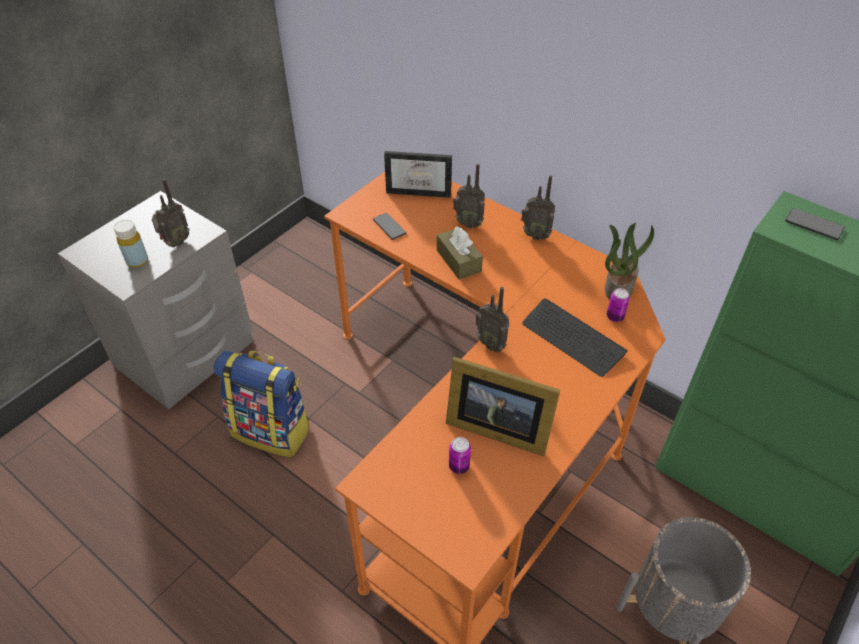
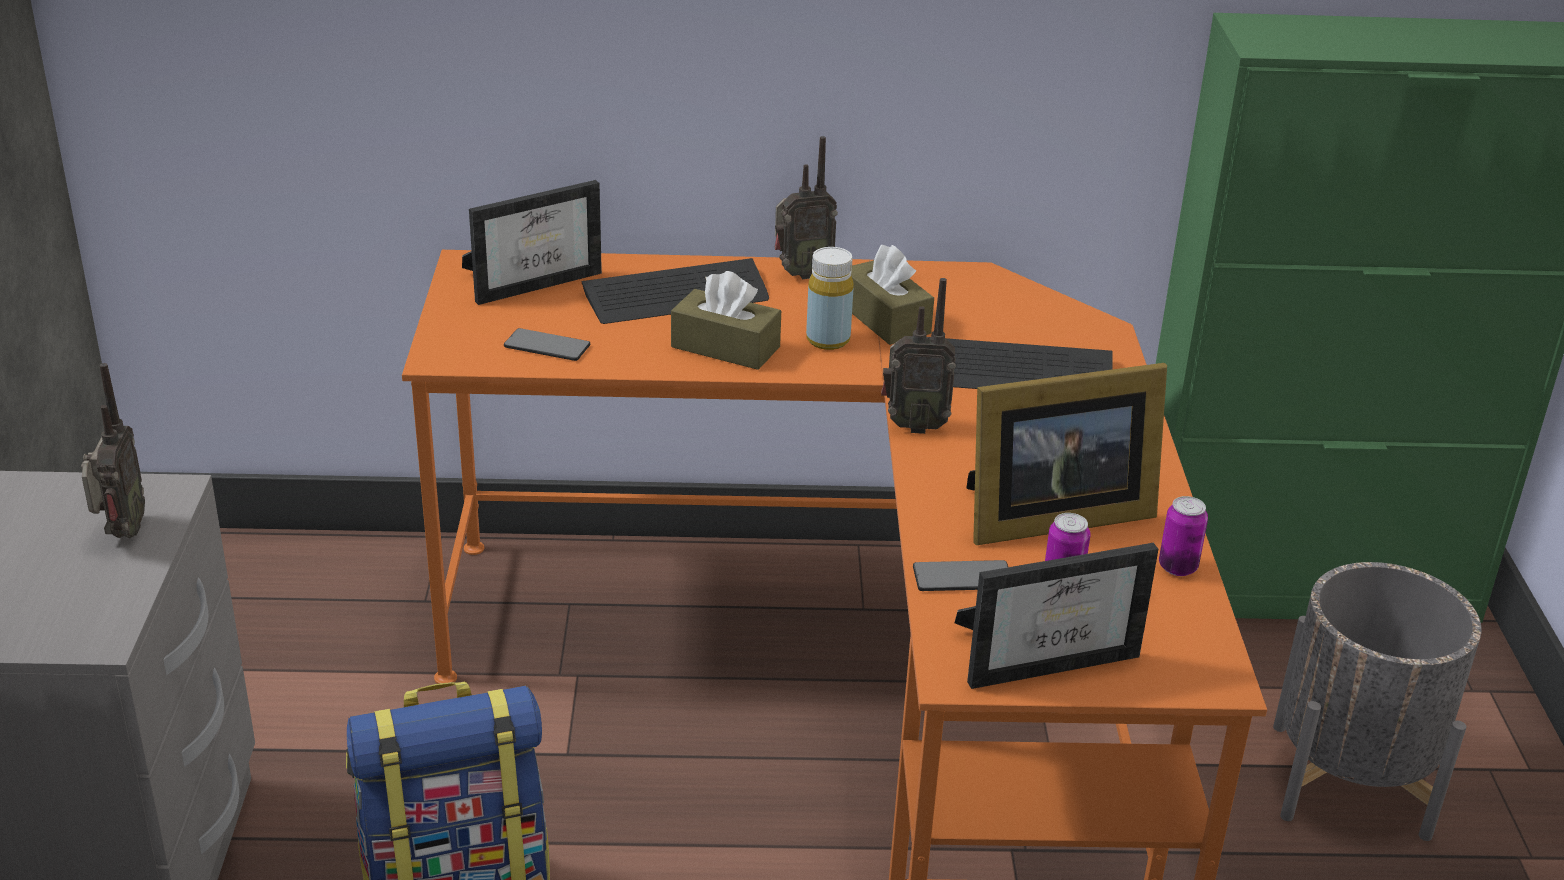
camera: 40 degrees left, 15 degrees down
yellow bottle [113,219,148,268] -> yellow bottle moved to [806,247,854,350]
radio [453,164,485,228] -> keyboard [581,258,769,324]
potted plant [605,223,654,299] -> none
can [607,288,630,322] -> can moved to [1159,496,1208,576]
phone [785,208,844,240] -> phone moved to [913,560,1008,591]
none -> brown tissue box [851,245,934,345]
none -> picture frame [955,543,1158,689]

